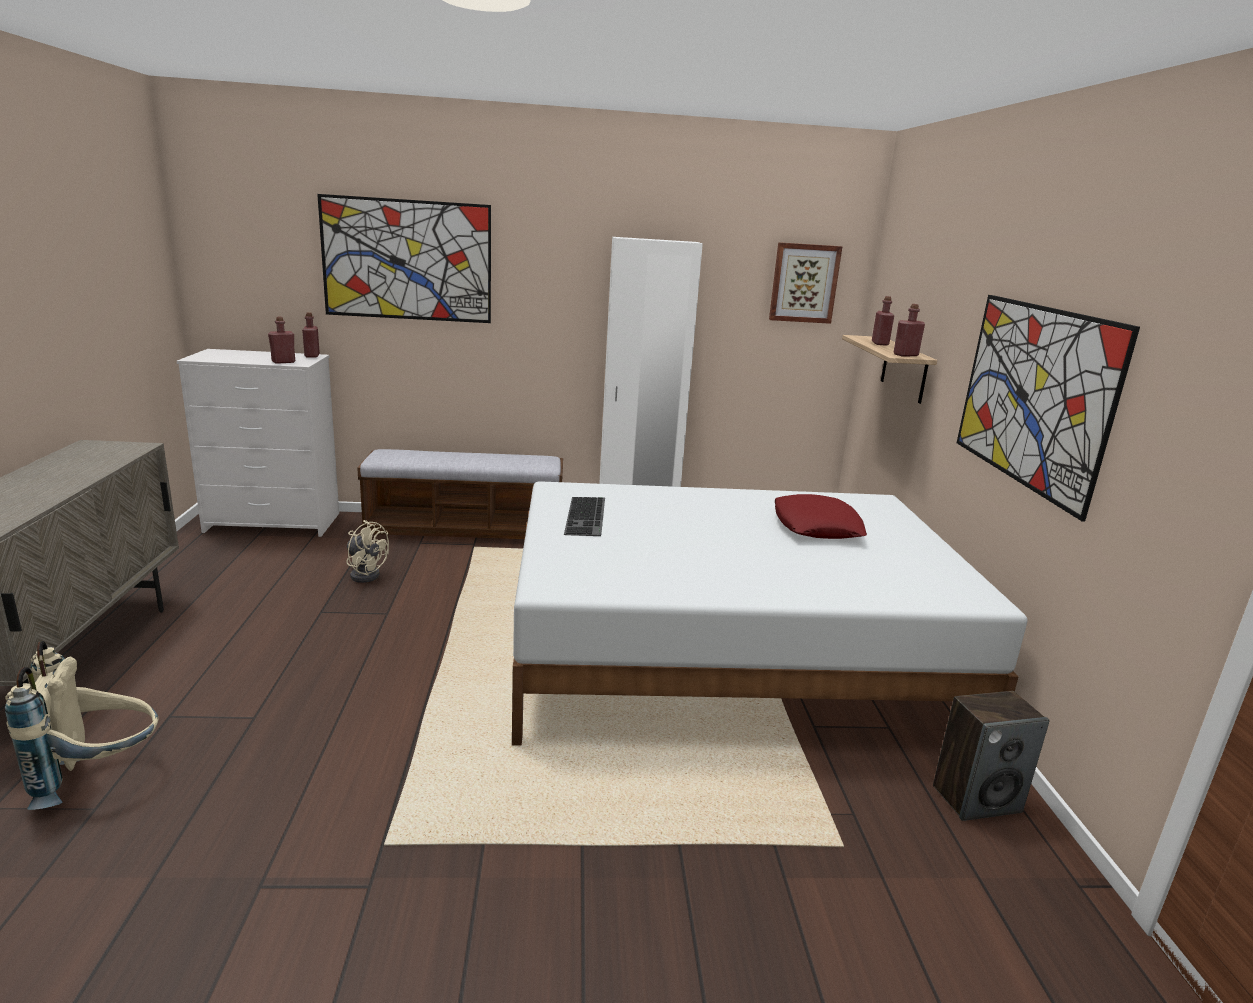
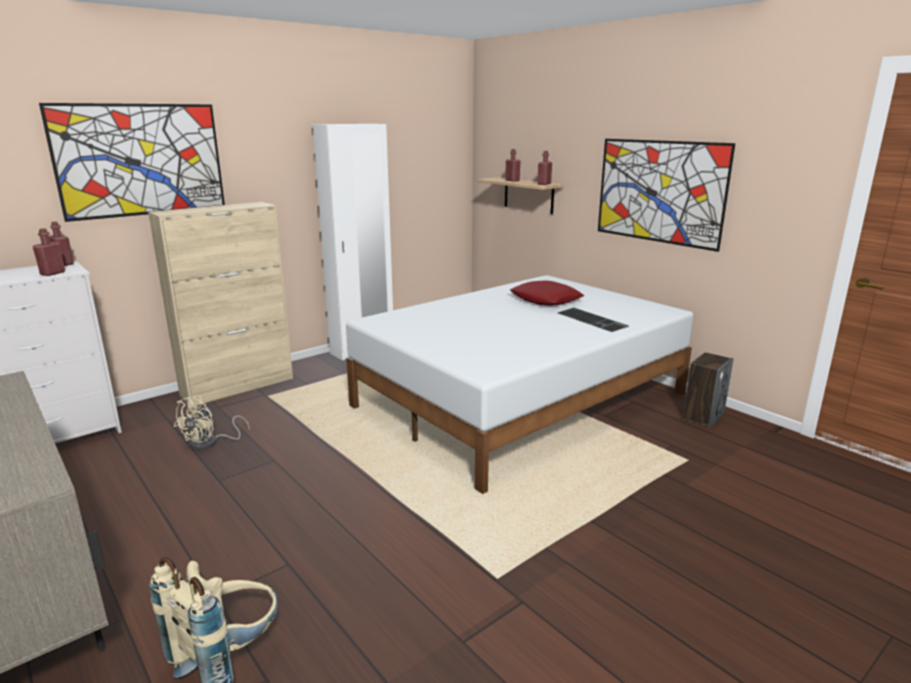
camera: 35 degrees left, 0 degrees up
beige fan [346,520,389,583] -> beige fan turned 120 degrees clockwise [174,395,250,450]
bench [357,449,563,539] -> beige cabinet [148,202,293,405]
keyboard [564,497,605,536] -> keyboard moved to [558,308,629,332]
picture [769,242,842,324] -> none

